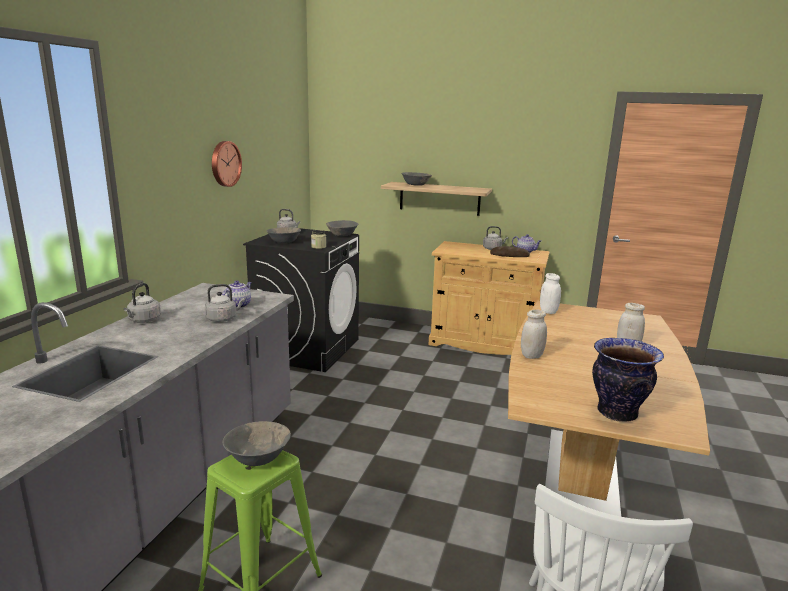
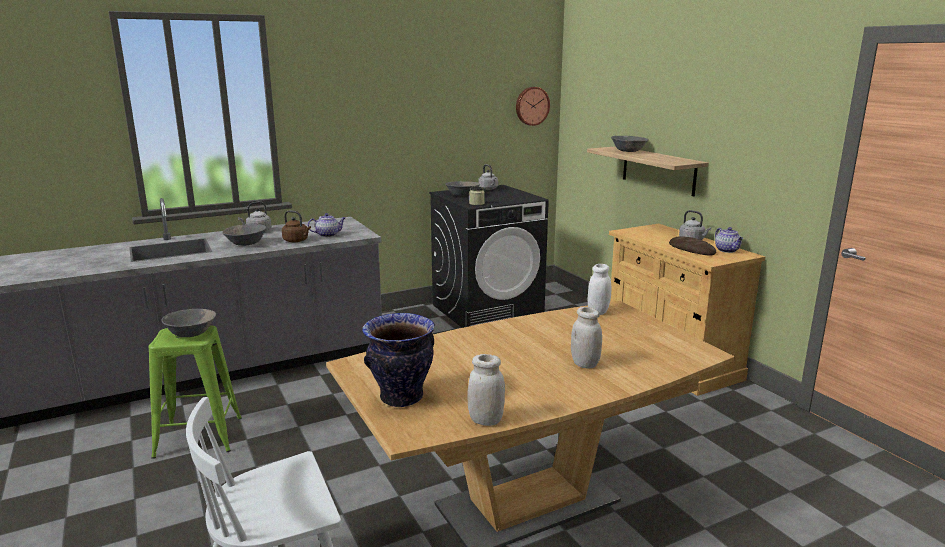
camera: 45 degrees right, 0 degrees up
grey kettle [205,284,245,322] -> brown kettle [282,210,311,242]
wall clock [212,141,242,187] -> wall clock moved to [516,87,550,126]
grey bowl [326,220,358,236] -> grey bowl moved to [222,224,267,246]
white jar [521,309,547,359] -> white jar moved to [467,354,505,426]

